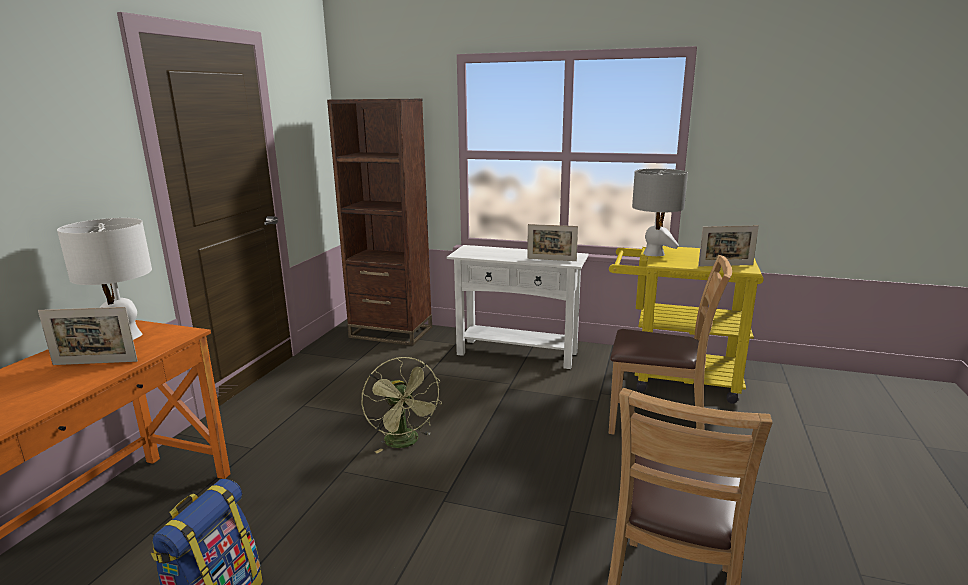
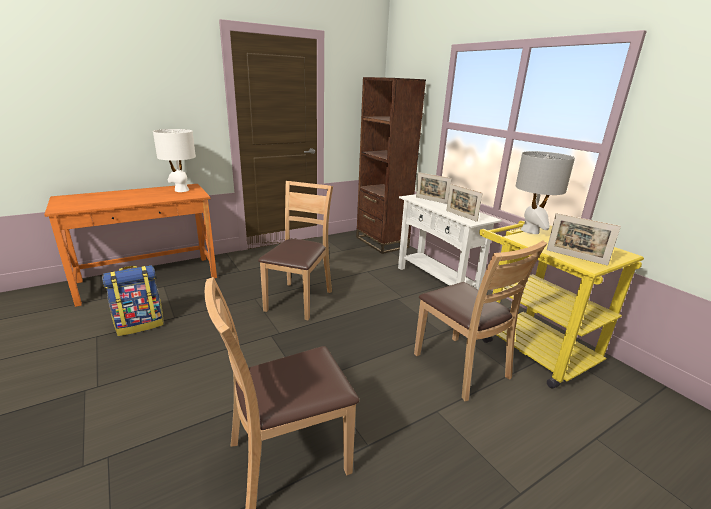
camera: 40 degrees right, 5 degrees up
picture frame [38,307,138,365] -> picture frame moved to [416,172,452,204]
green fan [362,357,442,453] -> brown chair [258,181,333,320]

